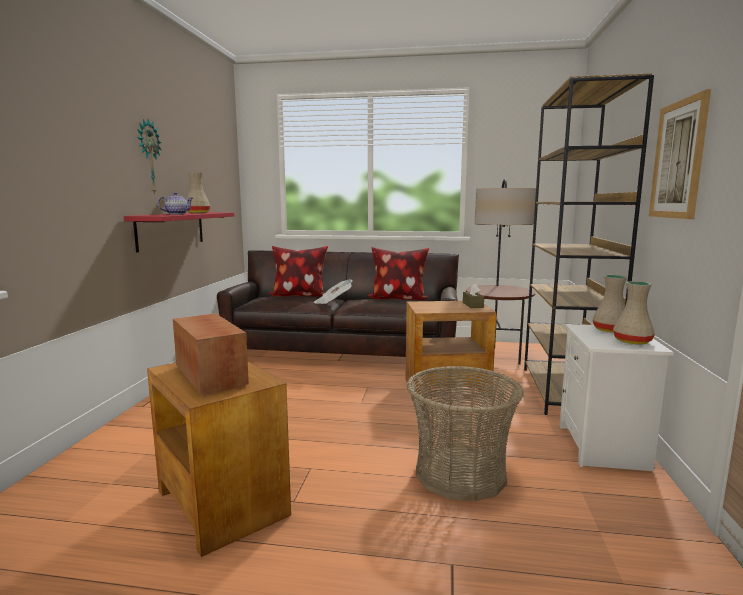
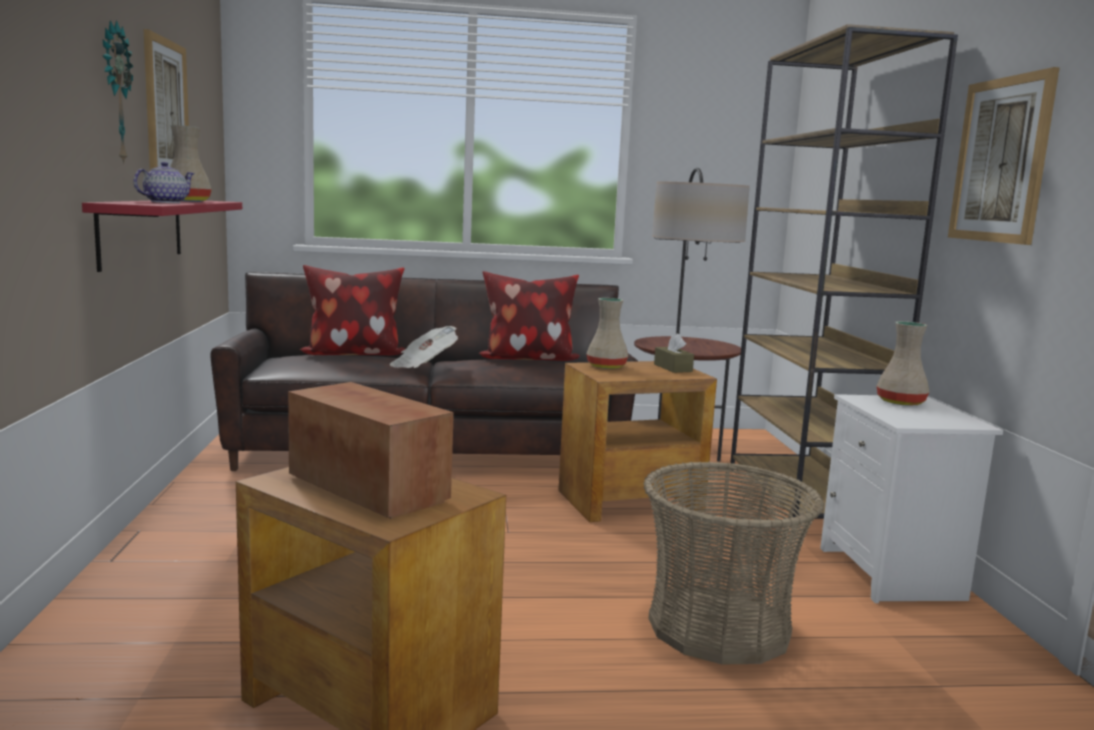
camera: 15 degrees left, 0 degrees up
beige vase [613,281,655,344] -> beige vase moved to [586,298,628,369]
none -> picture [143,29,189,171]

